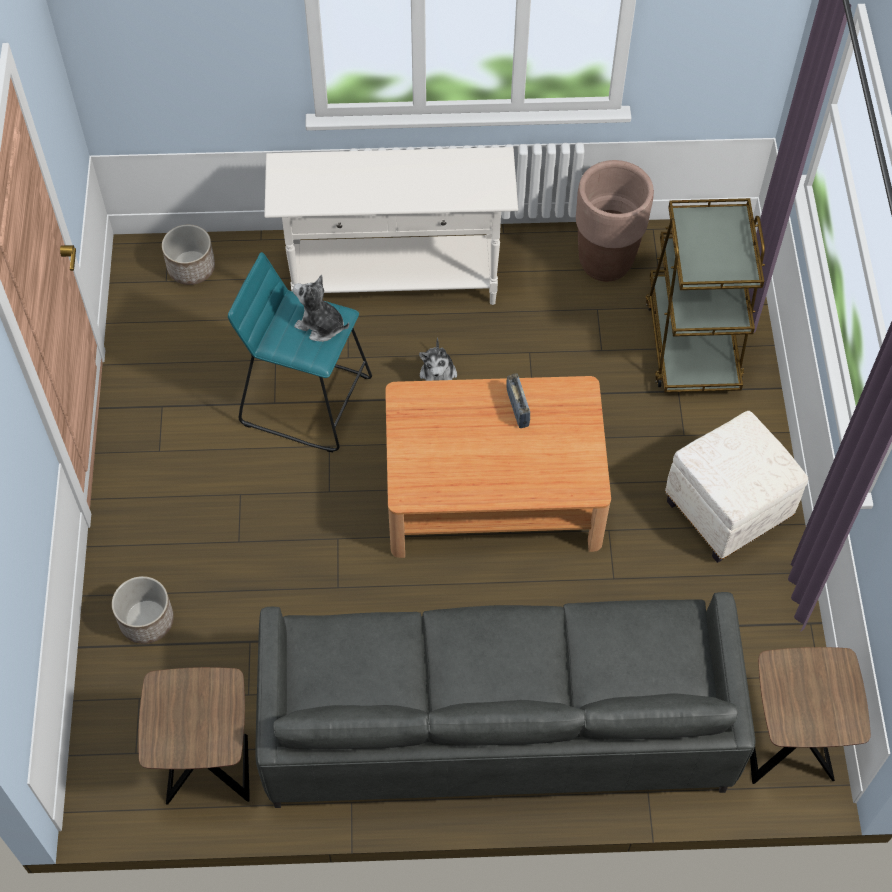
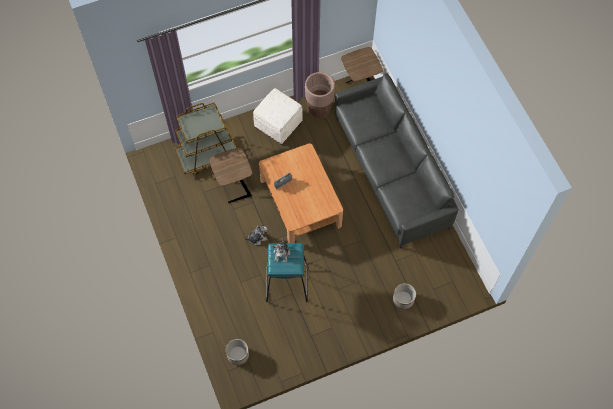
camera: 110 degrees left, 5 degrees up
brown side table [138,667,250,805] -> brown side table moved to [209,147,252,203]
white console table [264,147,518,305] -> none
brown planter [576,160,654,282] -> brown planter moved to [305,72,335,118]

